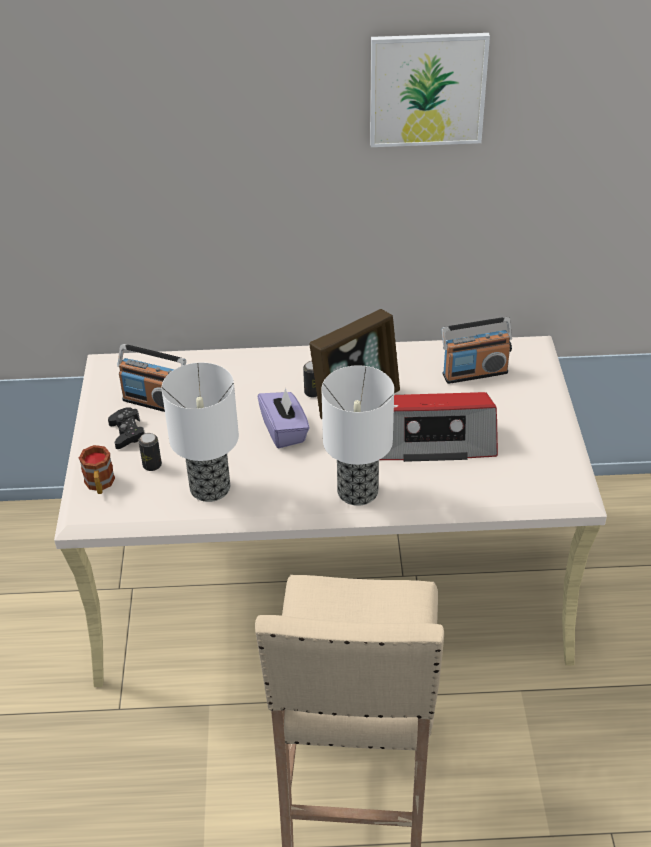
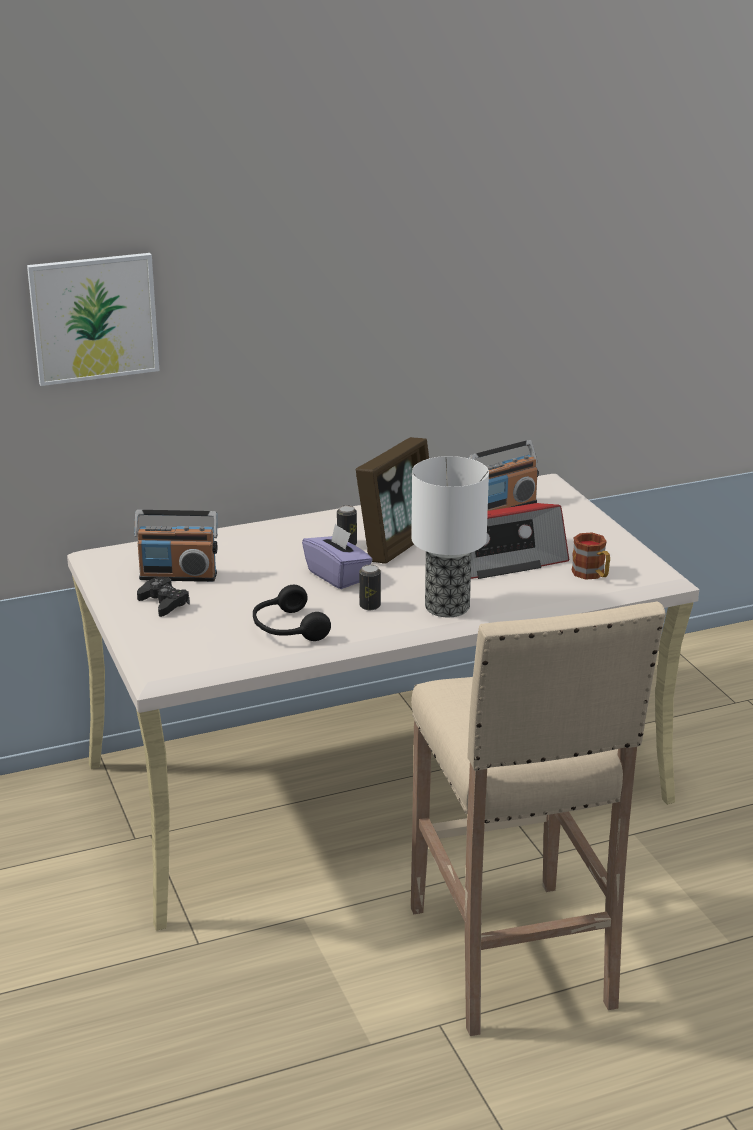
camera: 20 degrees left, 15 degrees down
mug [79,445,115,494] -> mug moved to [571,533,610,580]
can [138,433,162,471] -> can moved to [359,565,381,610]
table lamp [161,363,239,502] -> black headphones [253,585,331,641]
picture [370,33,490,147] -> picture moved to [27,253,159,386]

